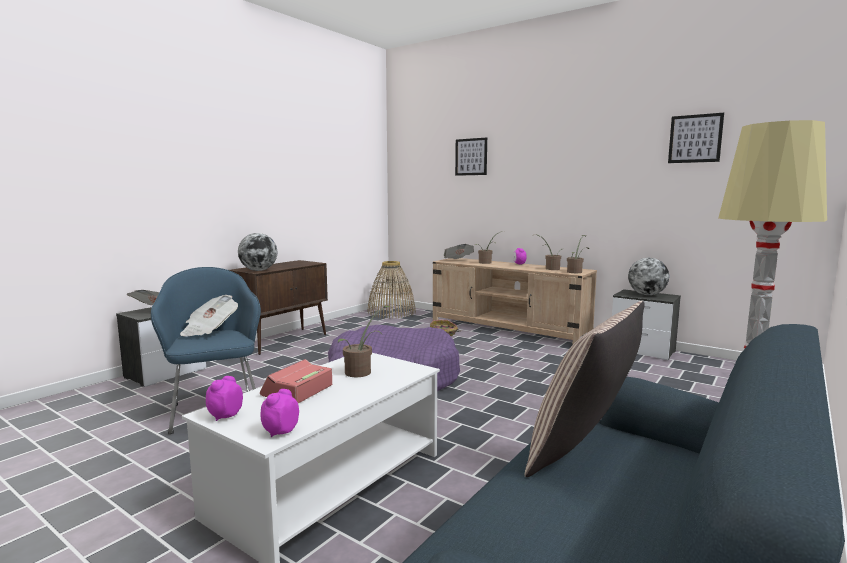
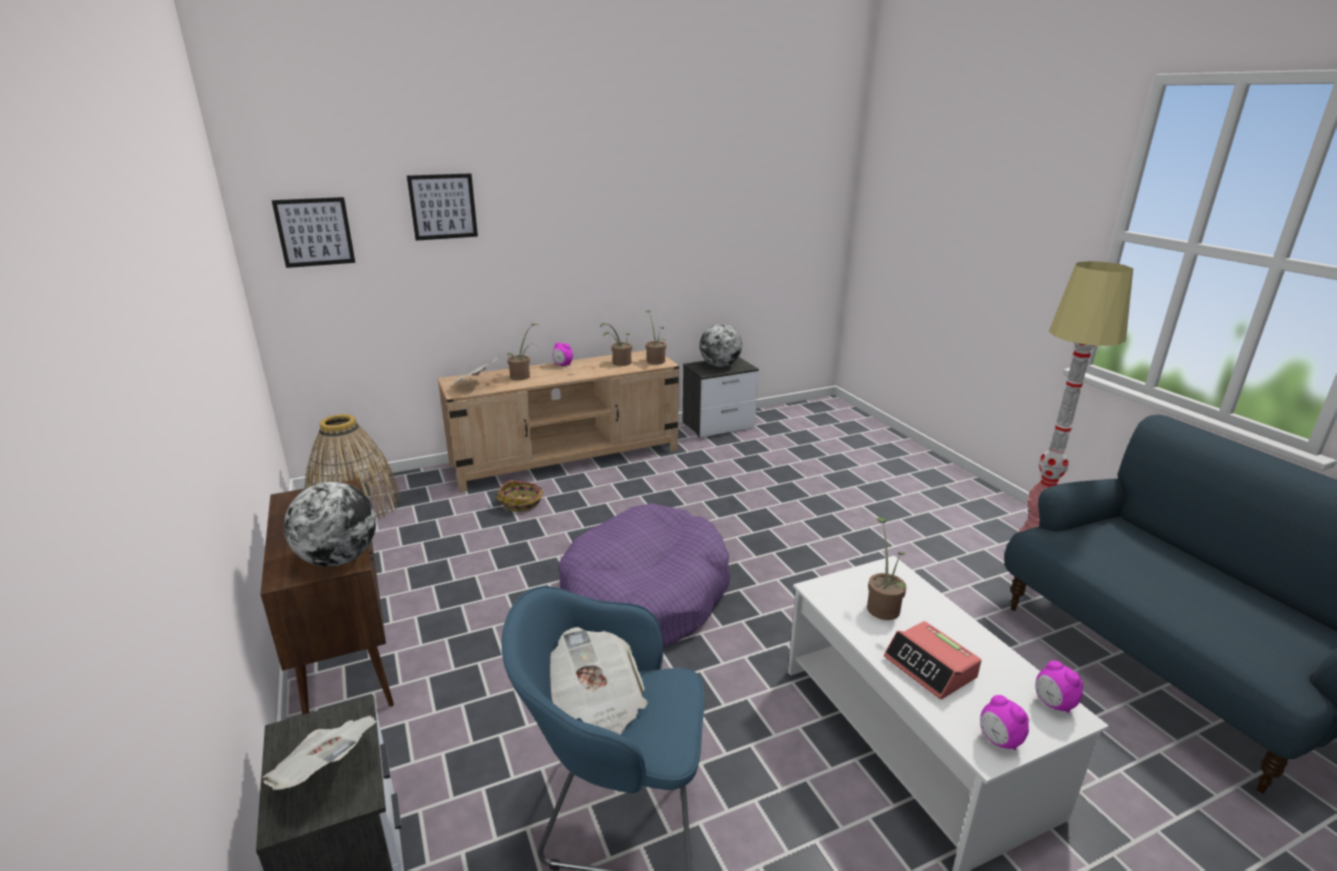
camera: 60 degrees left, 15 degrees up
pillow [525,301,645,477] -> none
picture [668,113,724,163] -> picture moved to [272,197,355,268]

